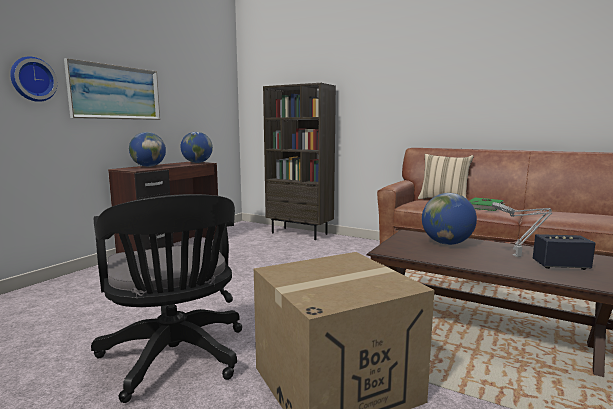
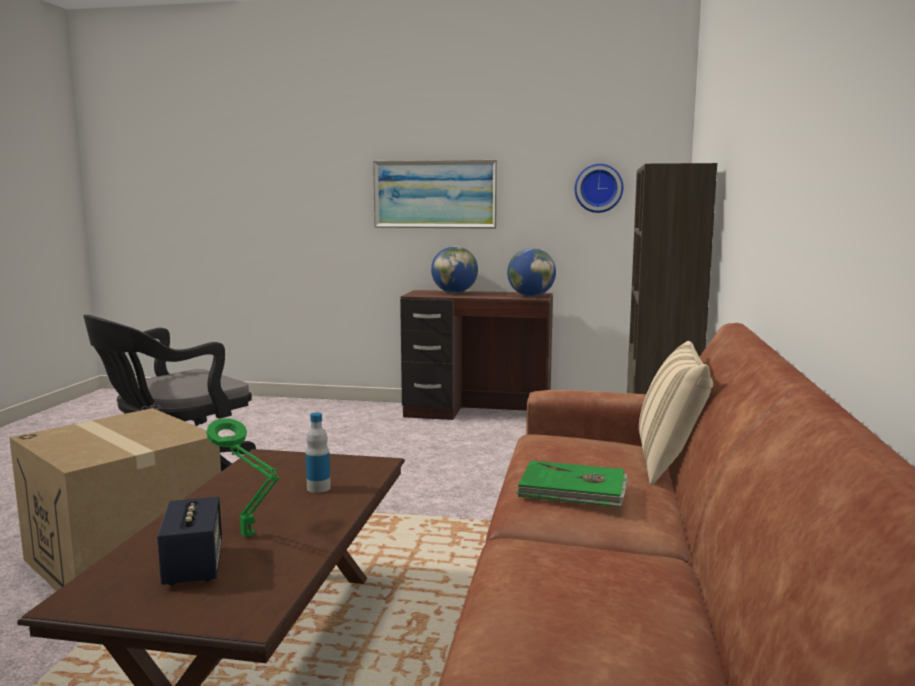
camera: 70 degrees right, 0 degrees up
wall clock [10,56,57,102] -> wall clock moved to [575,164,624,213]
globe [422,193,477,245] -> bottle [306,413,331,493]
grey table lamp [492,202,552,257] -> green table lamp [206,418,279,537]

